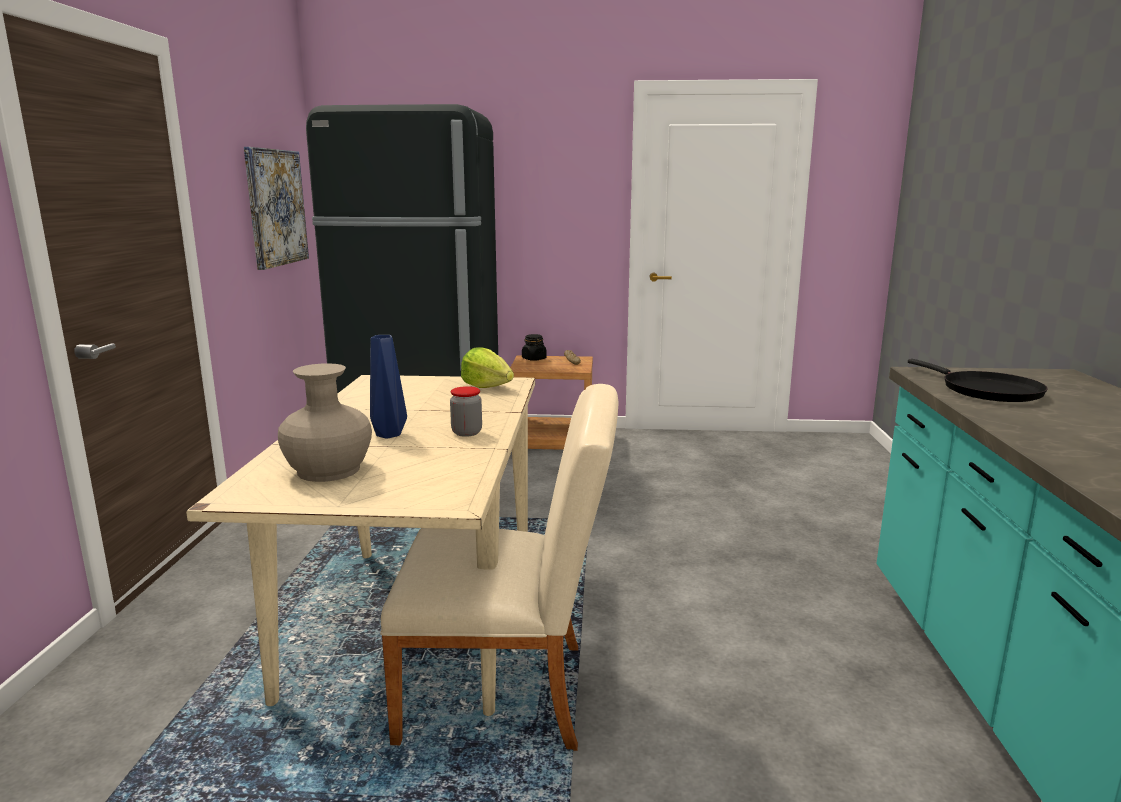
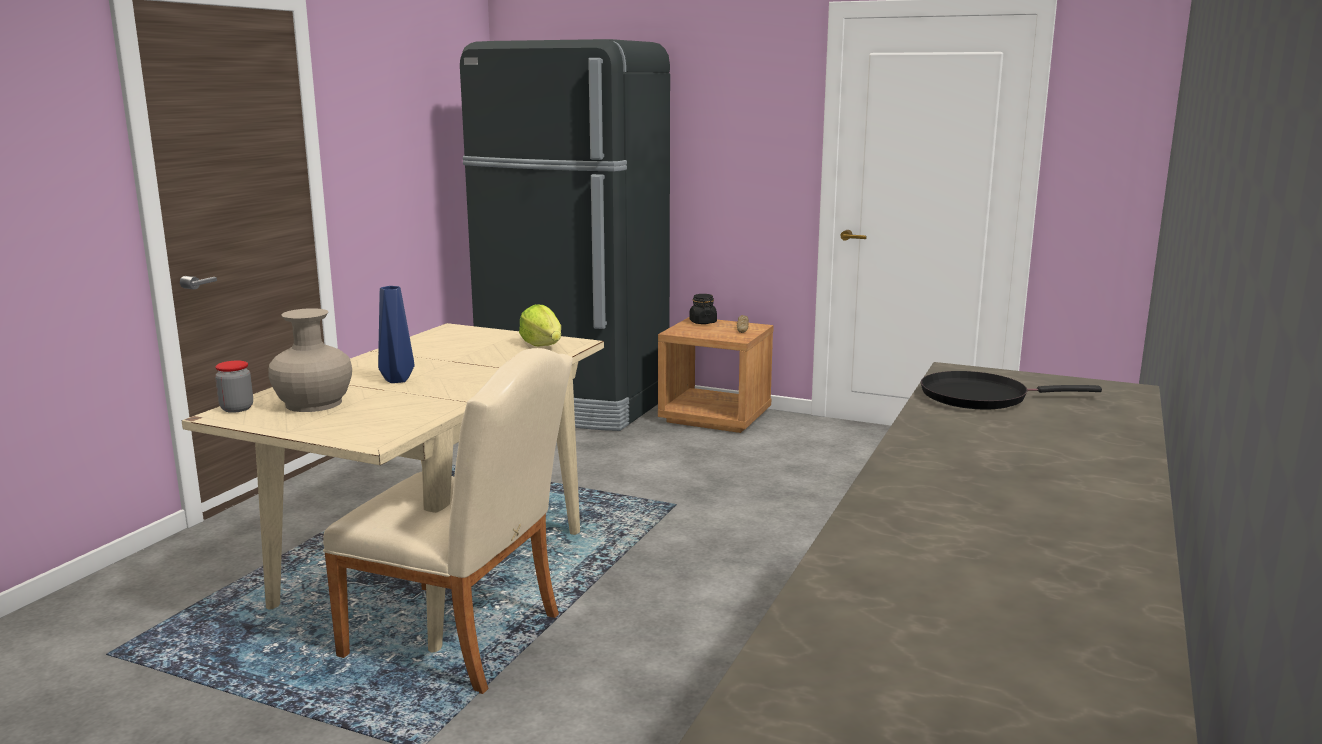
camera: 20 degrees right, 0 degrees up
picture [244,147,309,270] -> none
jar [450,386,482,437] -> jar moved to [215,361,253,413]
black frying pan [908,359,1048,402] -> black frying pan turned 90 degrees clockwise [921,371,1102,410]

